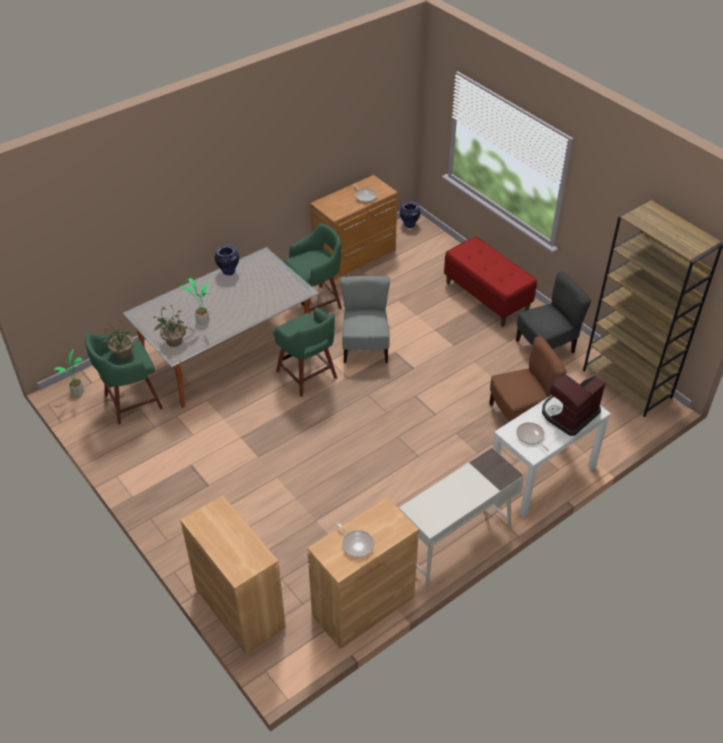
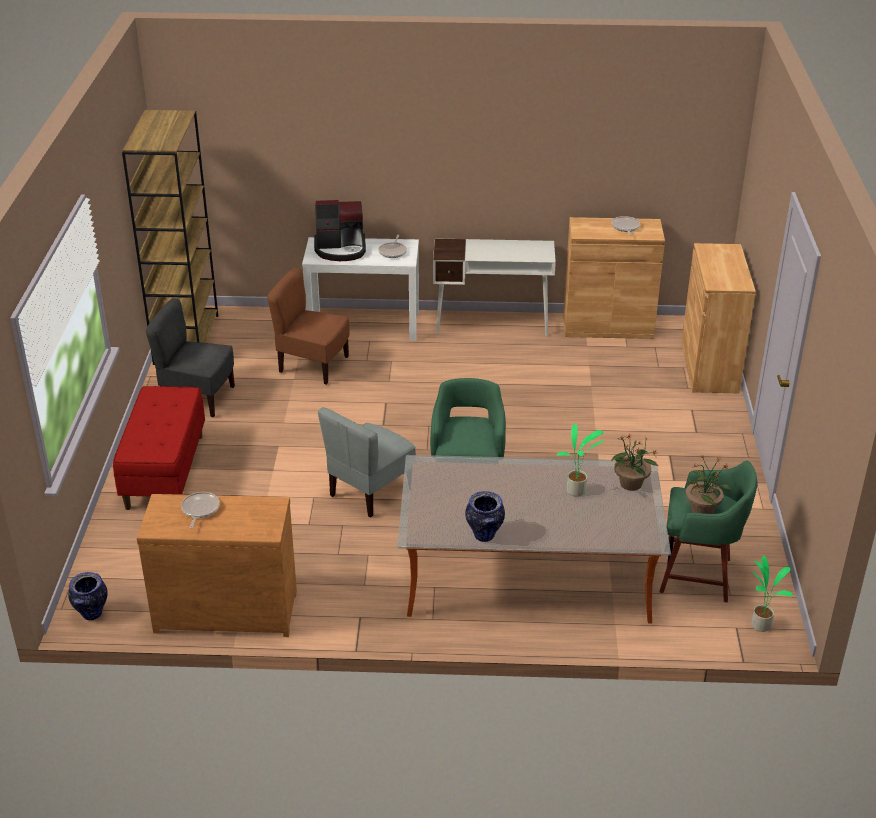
camera: 140 degrees left, 10 degrees down
green stool [283,223,342,311] -> none

